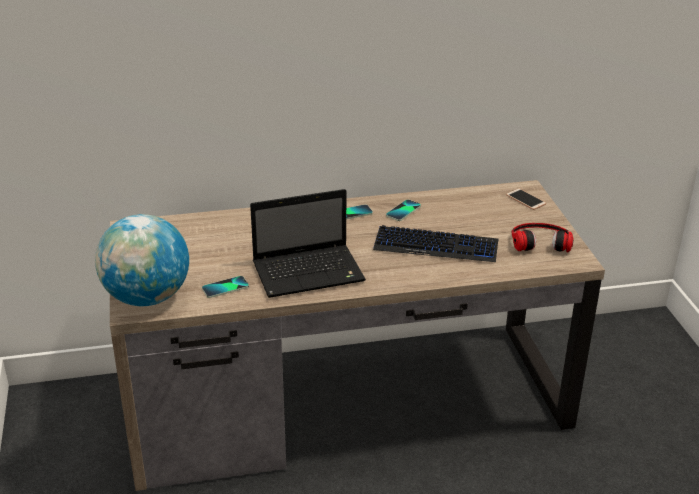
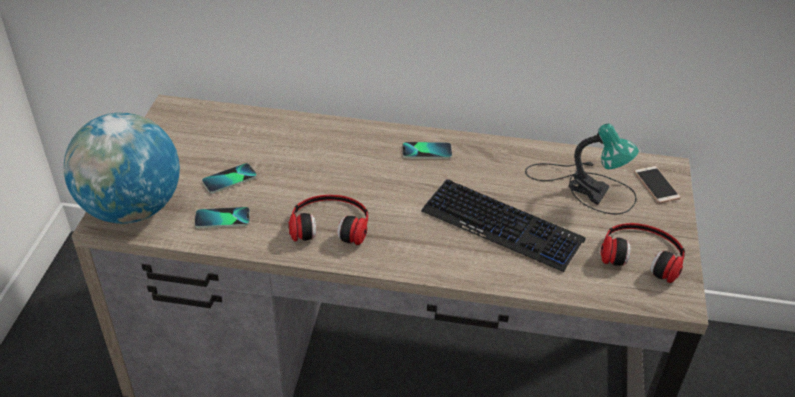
camera: 20 degrees right, 10 degrees up
laptop [250,189,366,298] -> headphones [288,195,368,245]
phone [386,199,421,221] -> phone moved to [202,163,257,194]
none -> table lamp [525,124,639,214]

